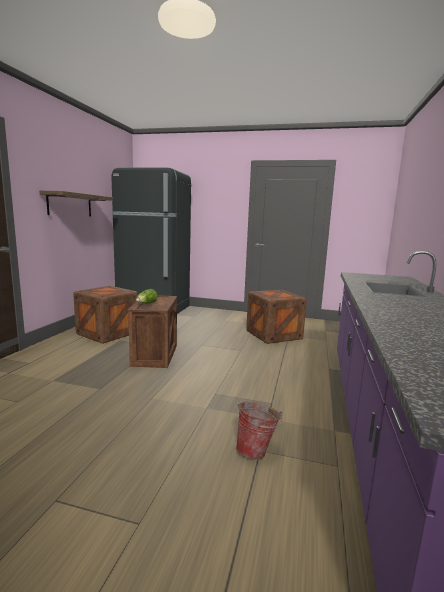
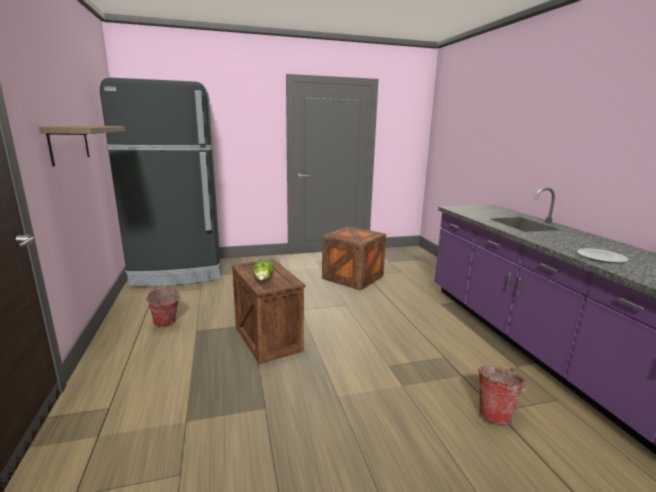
camera: 30 degrees left, 5 degrees up
crate [73,286,138,344] -> bucket [145,286,180,327]
none -> plate [577,248,629,263]

